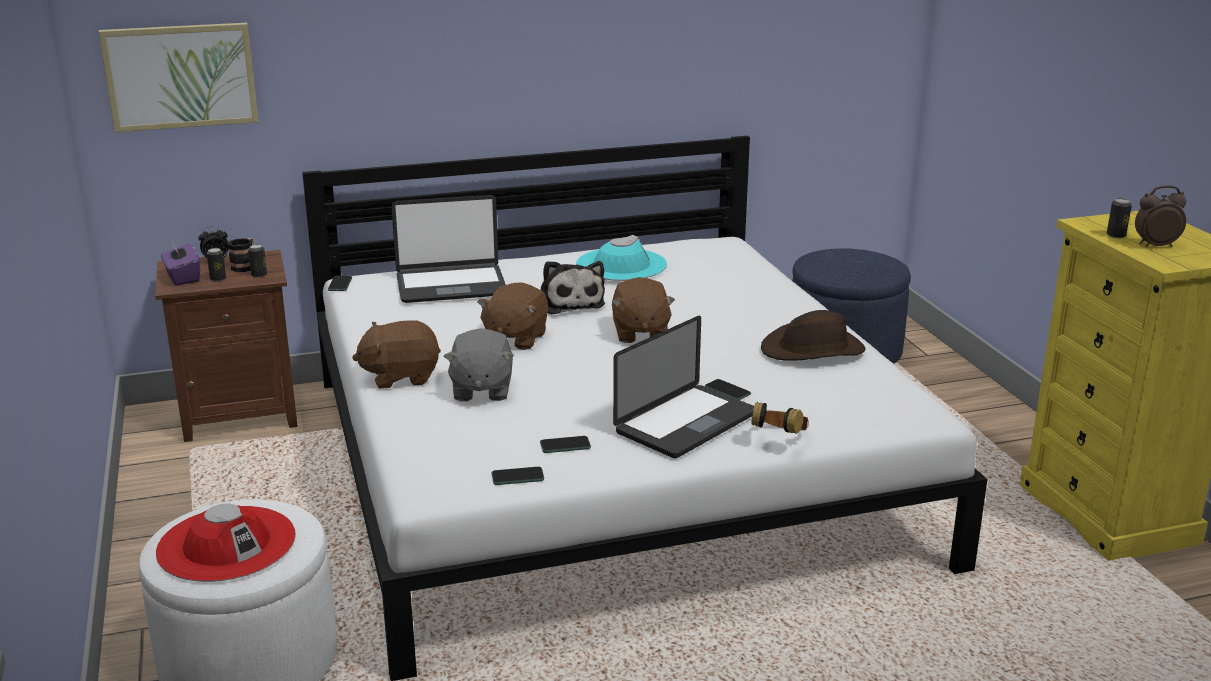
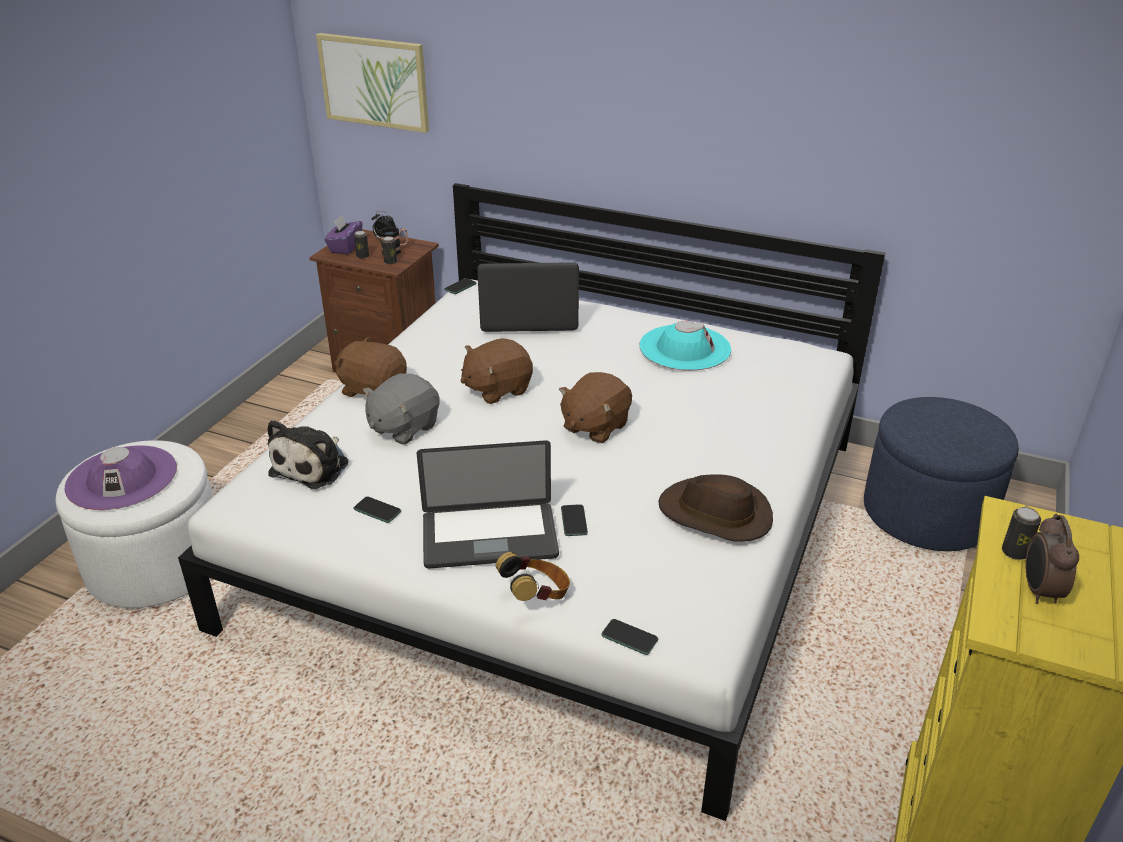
camera: 40 degrees right, 10 degrees up
red hat [156,504,296,582] -> purple hat [65,445,177,510]
laptop [391,195,506,303] -> laptop turned 150 degrees clockwise [477,262,579,332]
phone [492,467,544,485] -> phone moved to [601,619,658,655]
plush toy [541,261,605,315] -> plush toy moved to [267,420,348,489]
alarm clock [1135,185,1186,247] -> alarm clock turned 120 degrees counterclockwise [1026,514,1079,604]

